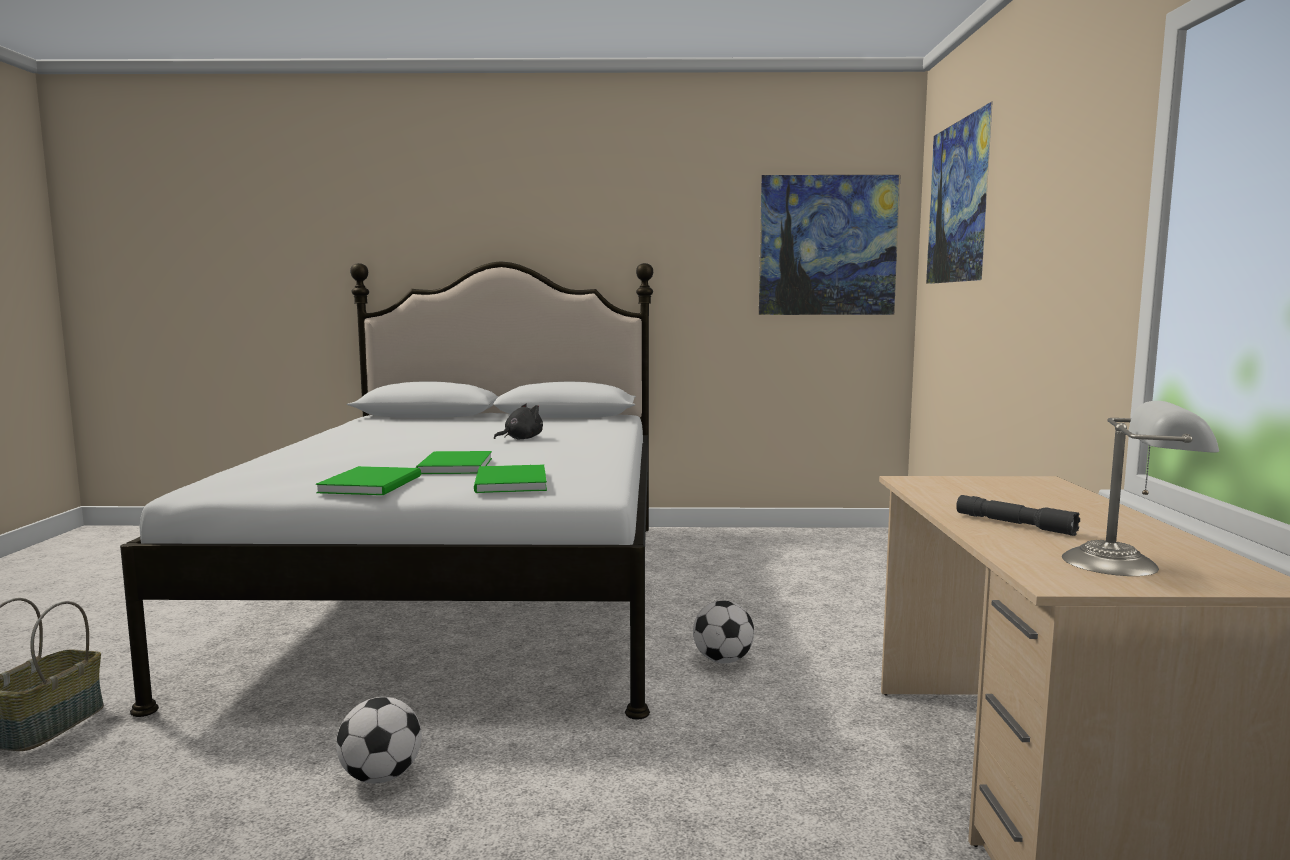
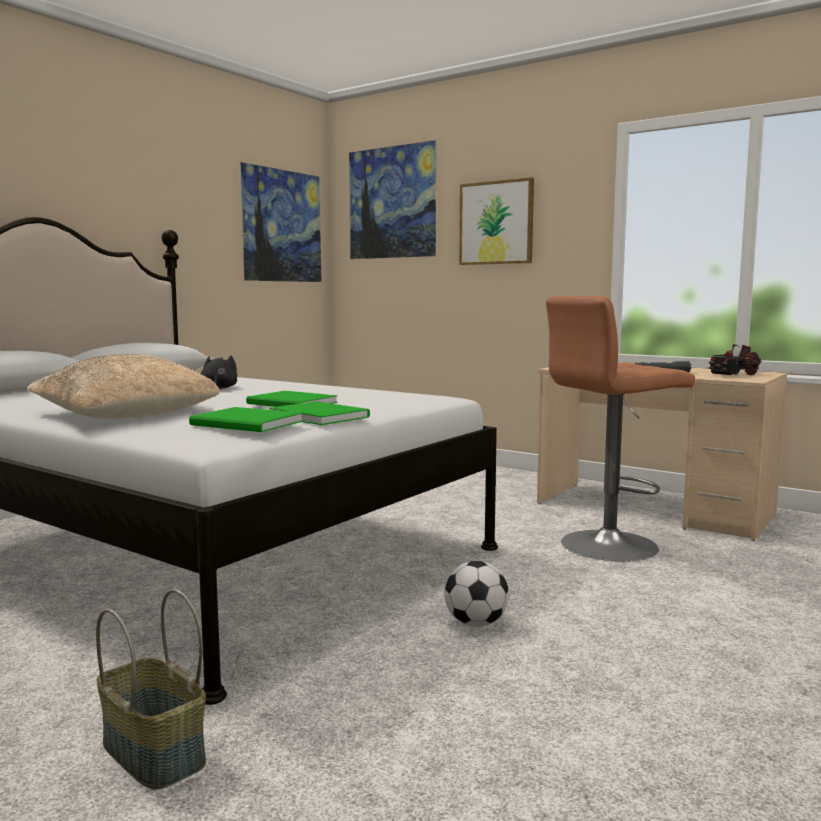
camera: 55 degrees left, 0 degrees up
green book [474,465,547,493] -> green book moved to [189,407,303,432]
football [693,600,754,663] -> none
white table lamp [1062,401,1219,576] -> toy truck [708,344,762,375]
none -> beige pillow [27,354,221,419]
none -> picture [459,177,534,265]
none -> brown stool [546,296,695,561]

